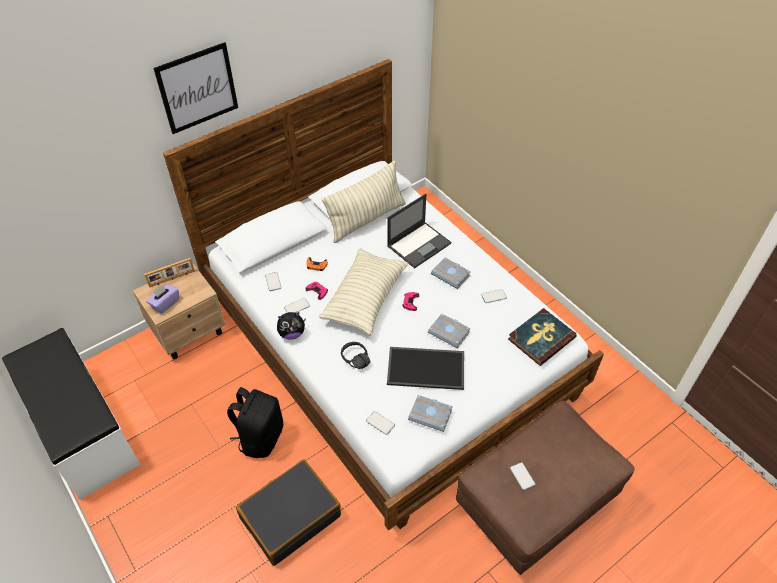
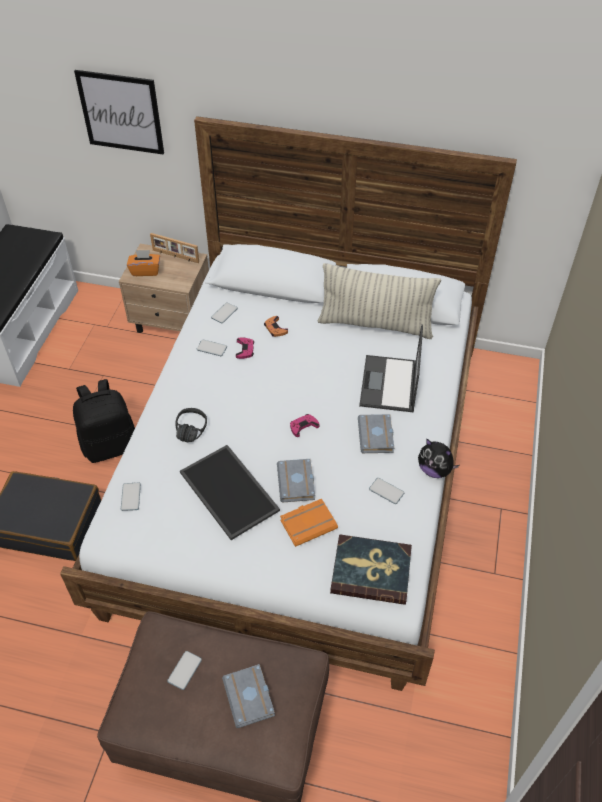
camera: 50 degrees right, 0 degrees up
purple tissue box [146,284,179,314] -> orange tissue box [127,250,160,276]
picture [153,42,238,134] -> picture moved to [74,70,164,155]
plush toy [277,312,306,340] -> plush toy moved to [418,439,459,478]
pillow [318,248,408,336] -> none
laptop [387,194,451,268] -> laptop turned 90 degrees clockwise [359,324,423,413]
grey book [408,395,453,432] -> grey book moved to [222,664,275,728]
none -> orange book [280,499,338,547]

